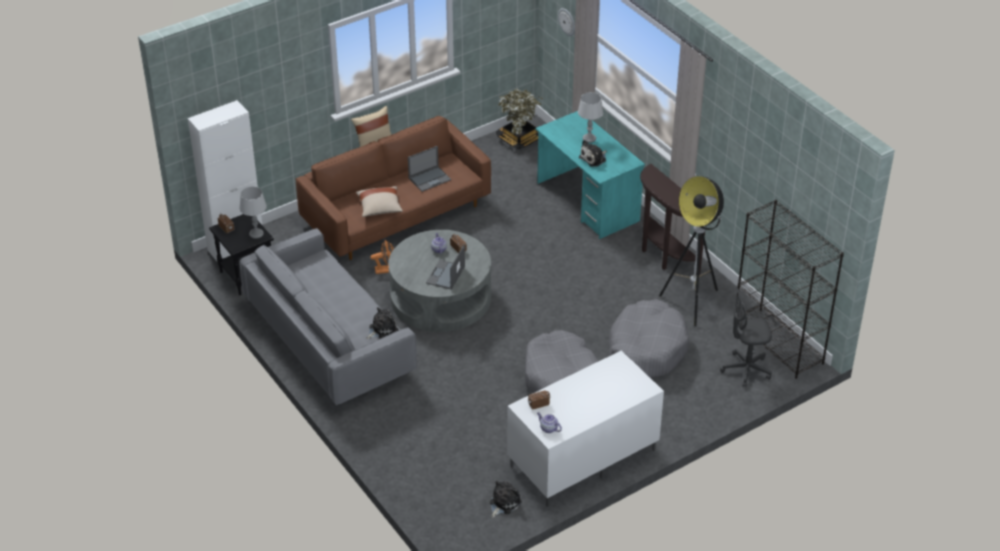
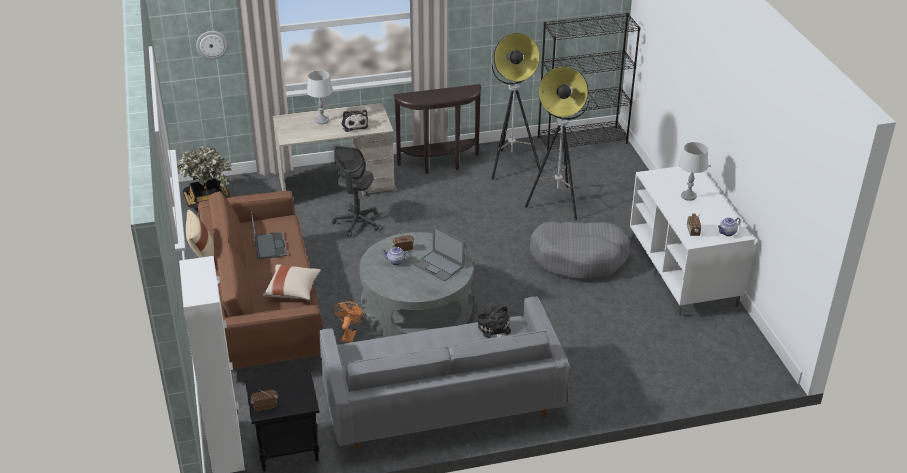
camera: 70 degrees left, 5 degrees down
grey table lamp [240,187,267,239] -> grey table lamp moved to [679,142,708,201]
plush toy [490,481,522,518] -> none
turquoise desk [536,111,645,239] -> beige desk [273,103,395,196]
grey dog bed [609,299,689,378] -> floor lamp [525,66,590,220]
grey office chair [720,286,772,387] -> grey office chair moved to [332,145,379,237]

